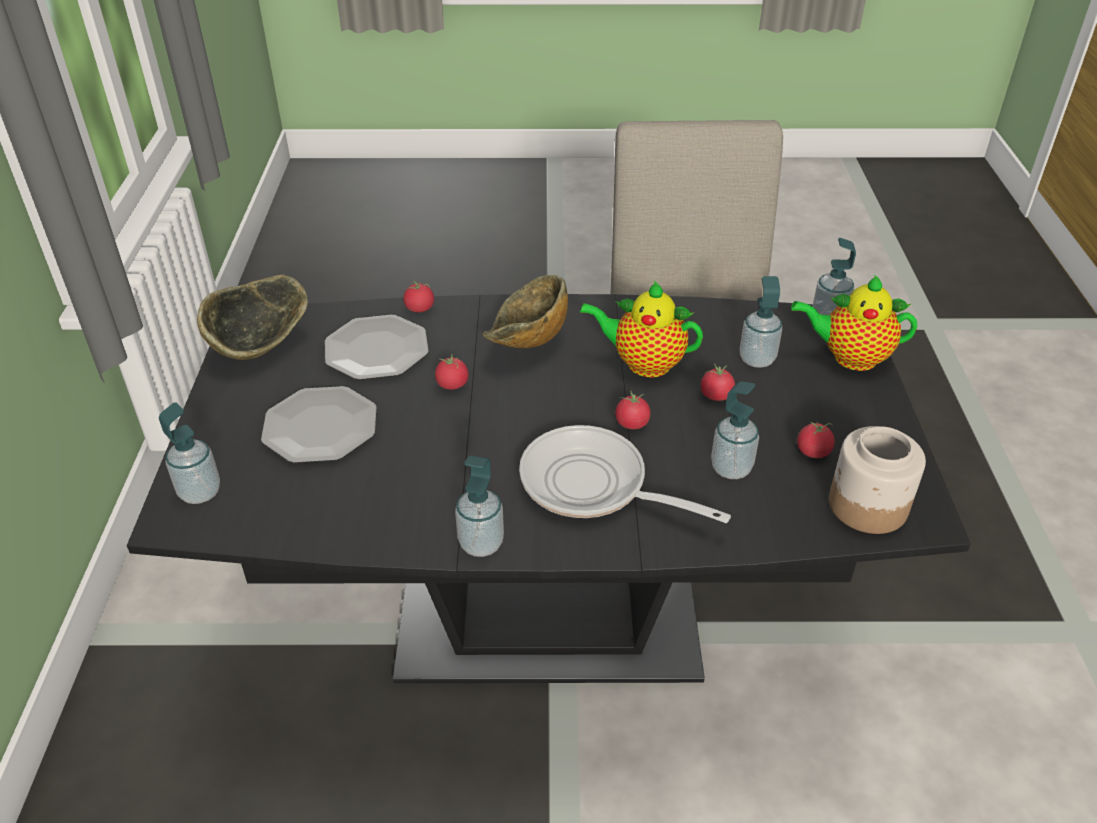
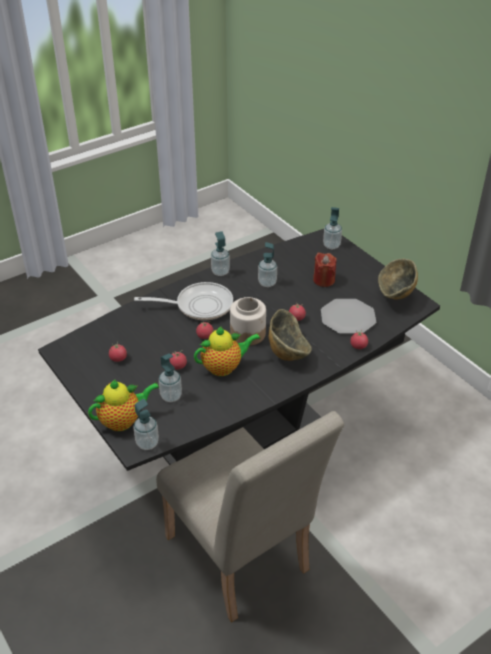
camera: 145 degrees right, 0 degrees up
plate [261,386,377,463] -> red candle [313,253,336,287]
soap dispenser [711,381,759,479] -> soap dispenser moved to [258,242,277,287]
jar [829,426,926,534] -> jar moved to [230,297,266,346]

